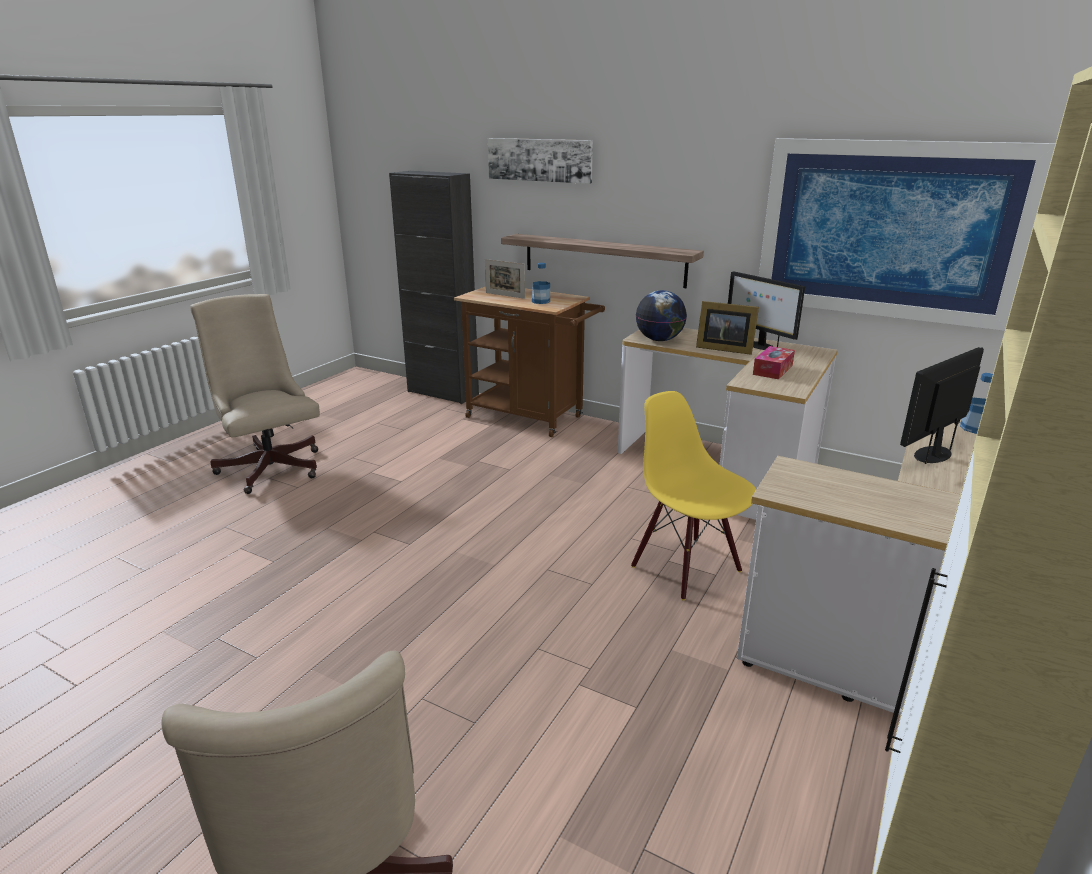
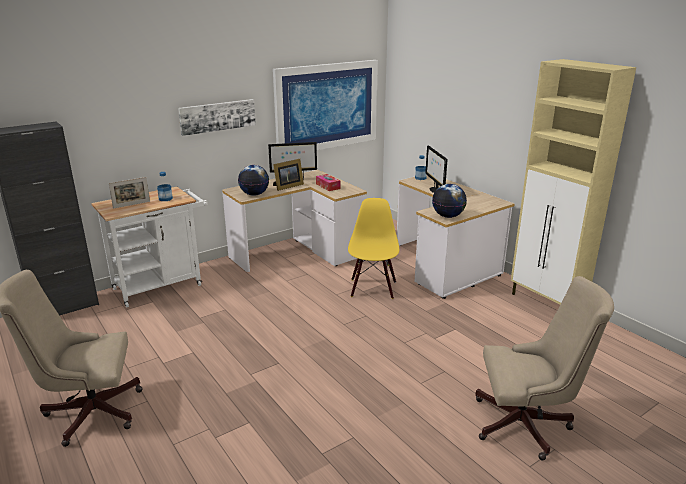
camera: 65 degrees left, 0 degrees up
brown cart [454,287,605,437] -> white cart [91,187,208,308]
picture [488,138,593,184] -> picture moved to [178,99,256,136]
shelf [501,234,704,288] -> none
yellow chair [631,391,756,600] -> yellow chair turned 105 degrees clockwise [348,198,399,299]
none -> globe [432,184,467,218]

